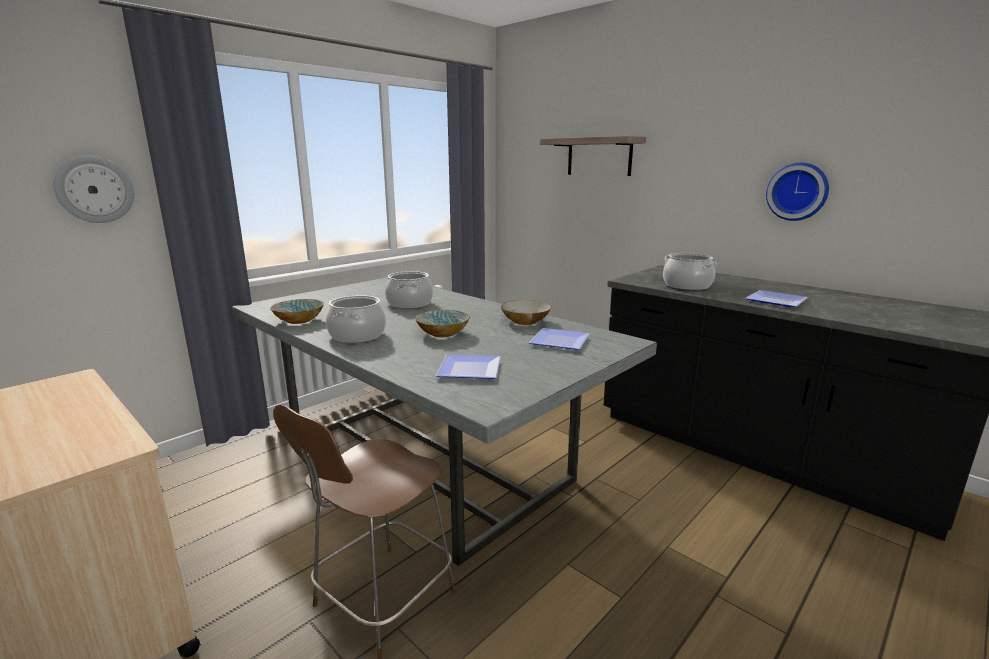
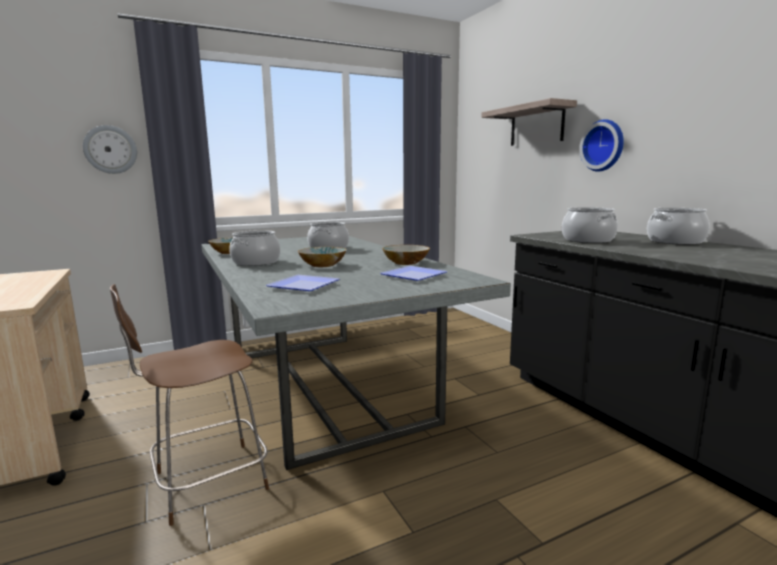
camera: 20 degrees right, 5 degrees down
plate [745,290,808,307] -> none
wall clock [766,163,829,221] -> wall clock moved to [579,119,624,172]
none -> cooking pot [647,208,710,245]

